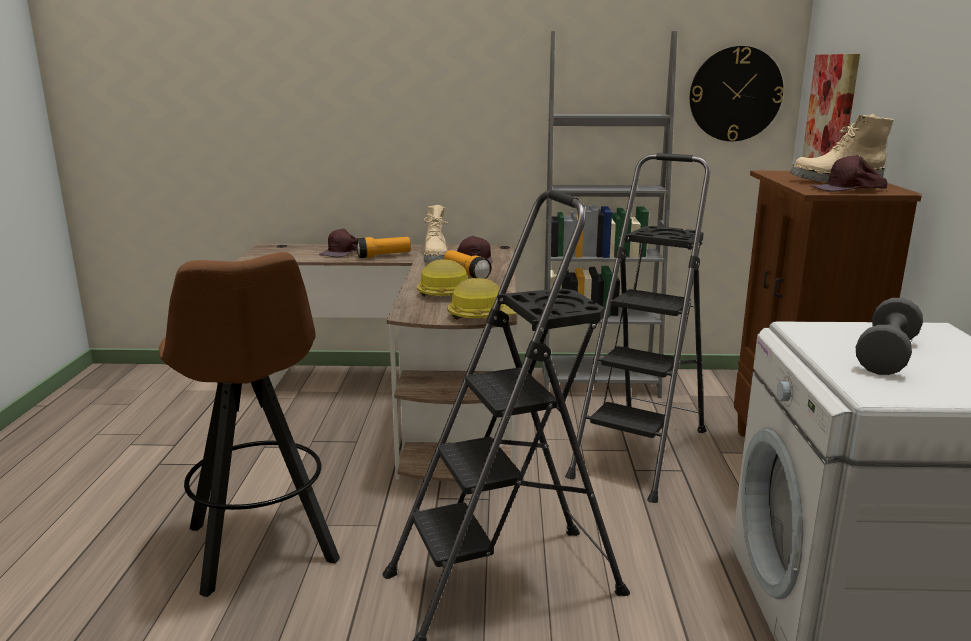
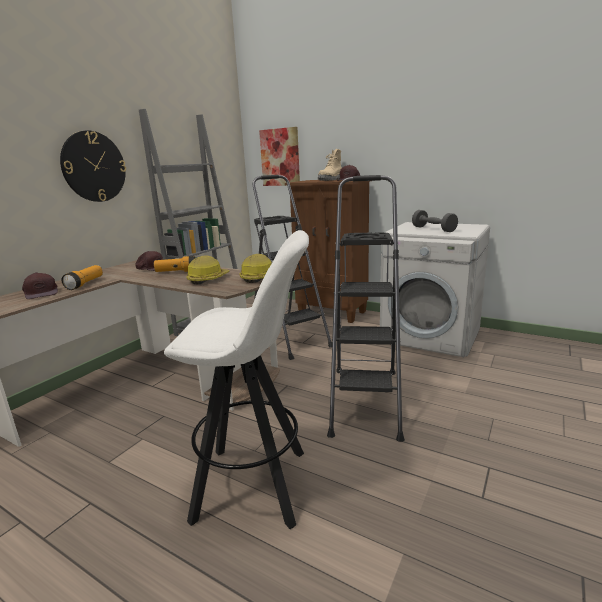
camera: 60 degrees left, 0 degrees up
brown stool [159,252,340,597] -> white stool [164,230,309,529]
beige boot [424,205,448,262] -> none
wall clock [690,46,783,141] -> wall clock moved to [60,130,126,202]

